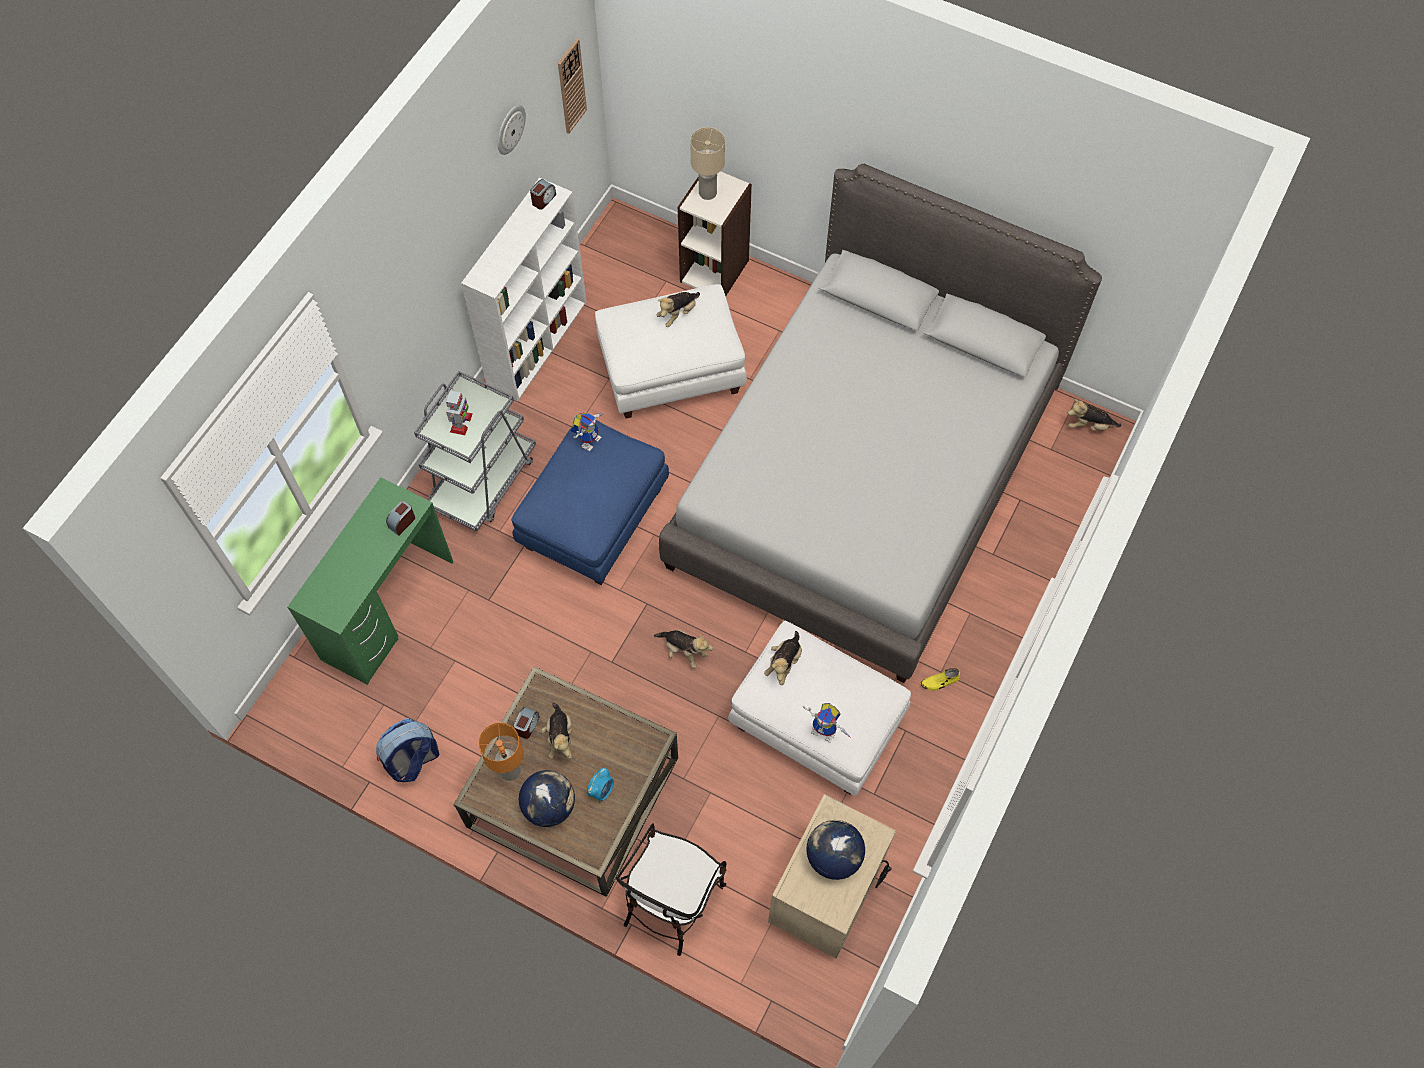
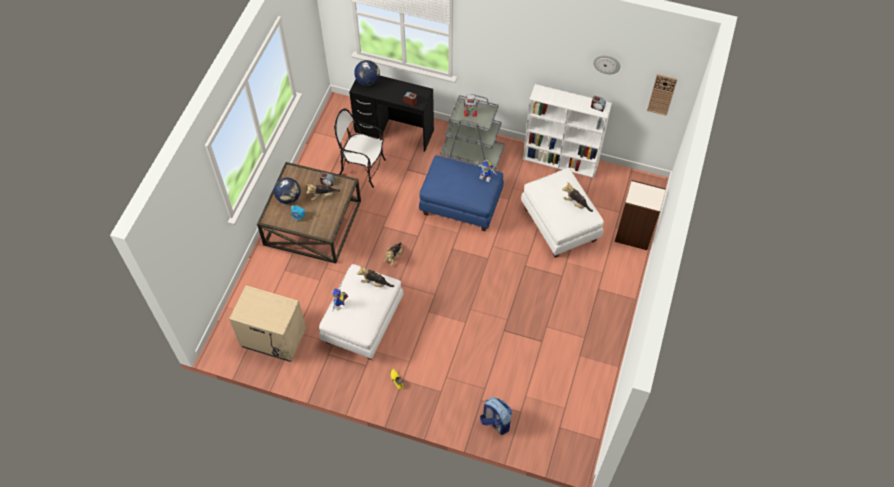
camera: 80 degrees right, 5 degrees down
green desk [288,477,453,685] -> black desk [349,76,434,152]
backpack [376,718,439,782] -> backpack moved to [480,397,512,435]
orange table lamp [478,723,524,781] -> none
chair [616,823,727,956] -> chair moved to [334,108,386,188]
grey bed [659,164,1102,683] -> none
beige table lamp [690,127,725,200] -> none
globe [806,820,865,880] -> globe moved to [354,60,380,86]
plush toy [1068,399,1121,431] -> none

